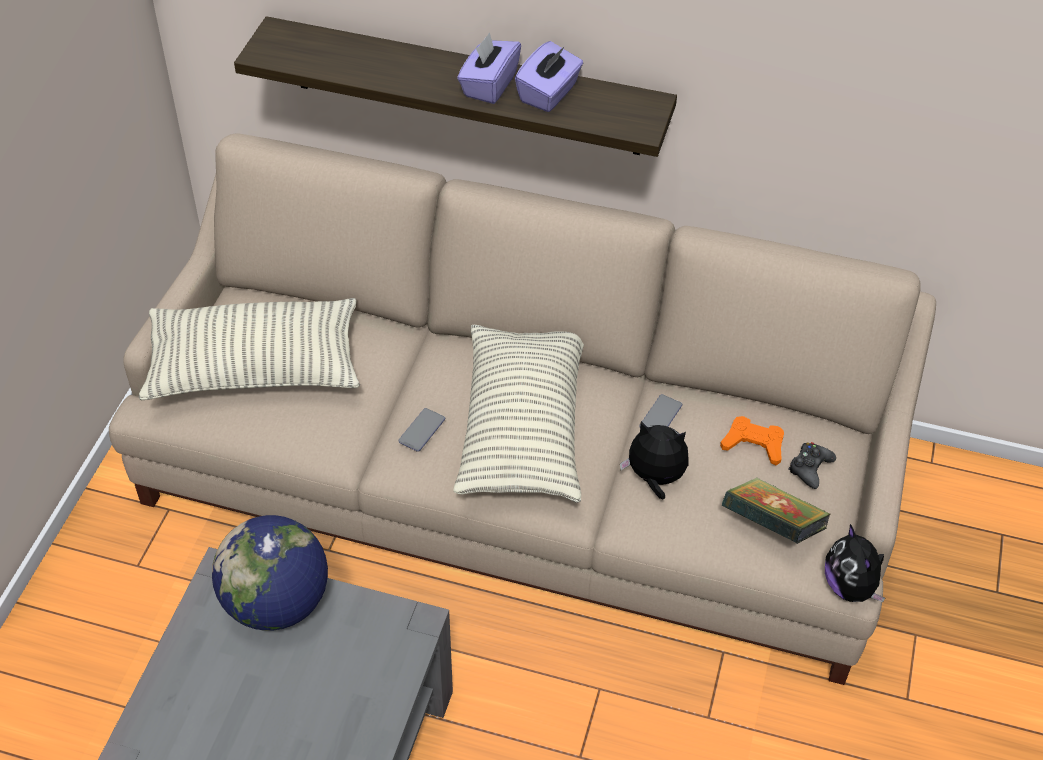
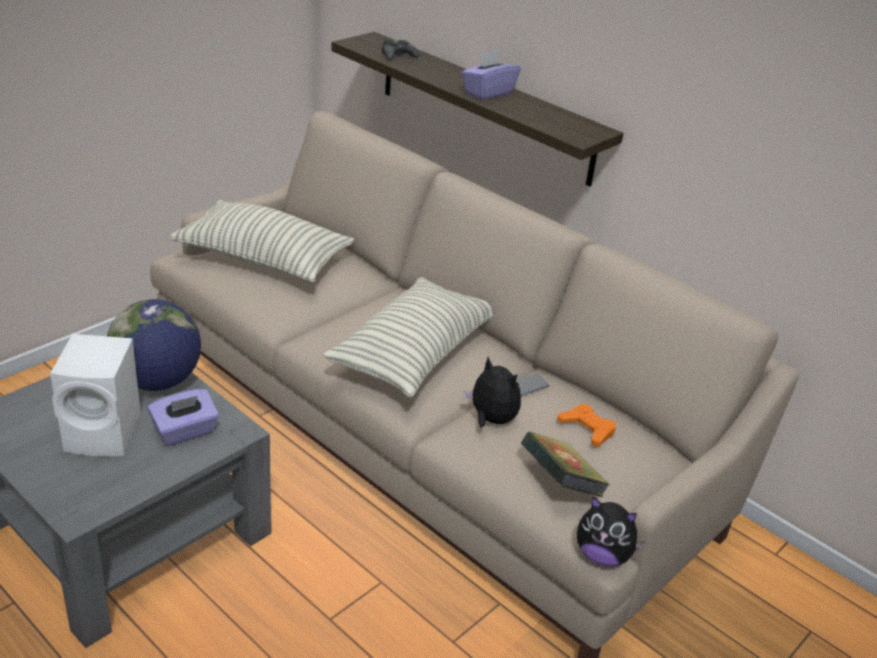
camera: 25 degrees right, 15 degrees down
phone [399,408,445,451] -> none
purple tissue box [515,41,583,112] -> purple tissue box moved to [148,389,219,446]
black game controller [788,442,836,489] -> black game controller moved to [382,39,419,60]
plush toy [825,524,885,602] -> plush toy turned 75 degrees counterclockwise [577,496,645,567]
none -> white speaker [50,334,141,456]

